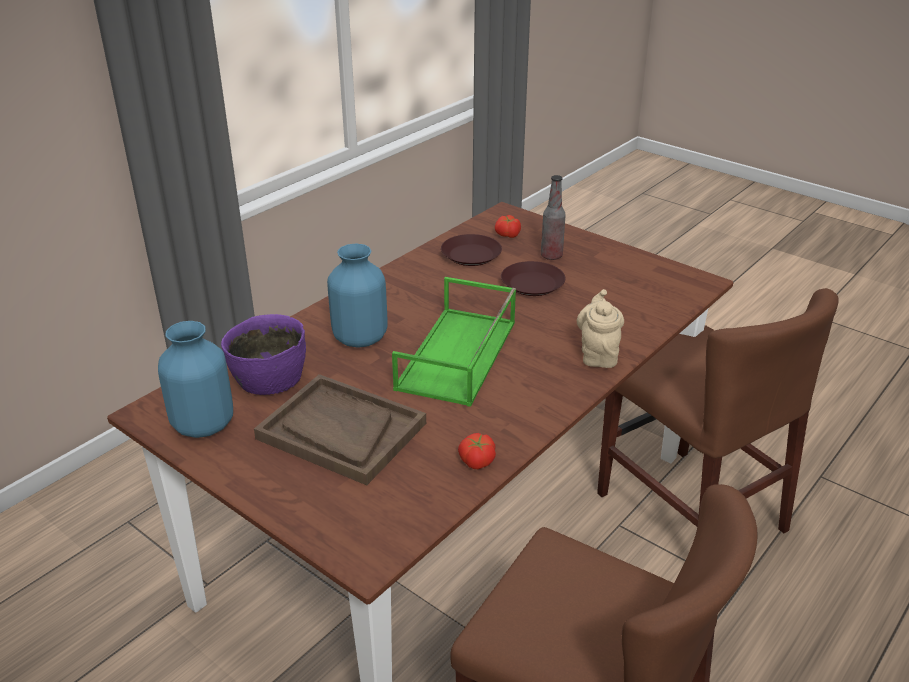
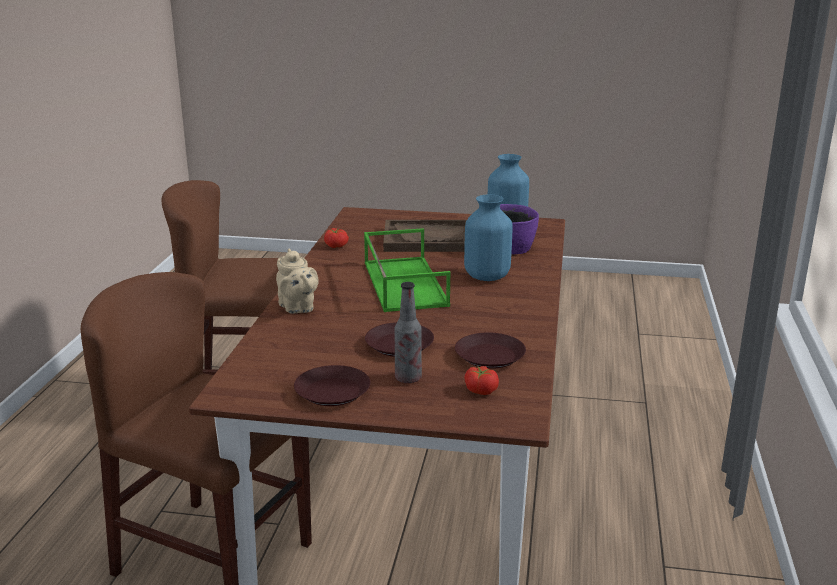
camera: 150 degrees right, 10 degrees down
none -> brown plate [294,365,371,406]

